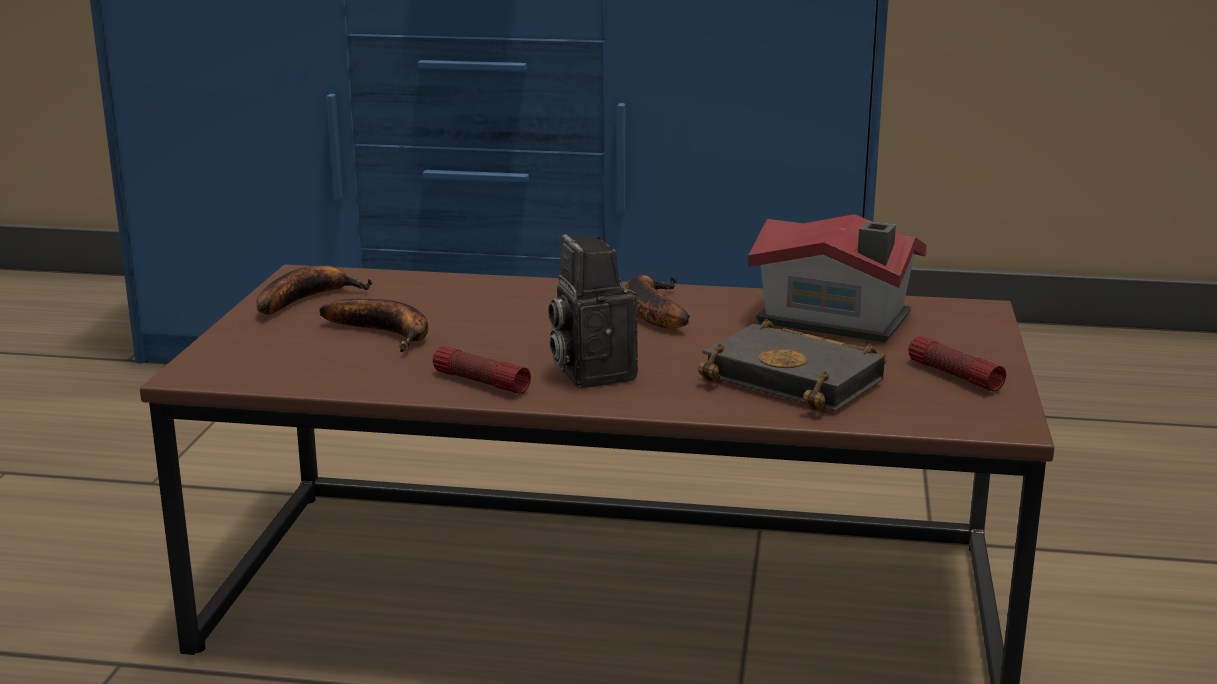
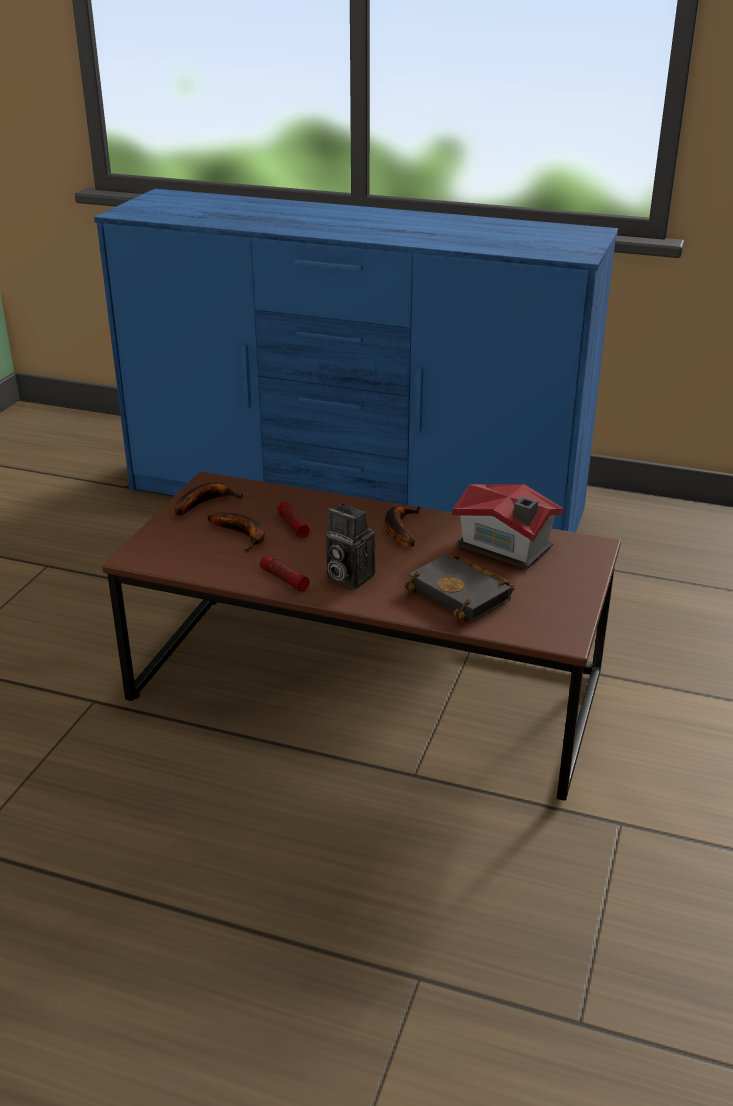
camera: 10 degrees right, 10 degrees up
camera [548,234,638,388] -> camera turned 45 degrees counterclockwise [326,504,376,590]
flashlight [908,336,1006,392] -> flashlight moved to [277,502,310,538]

